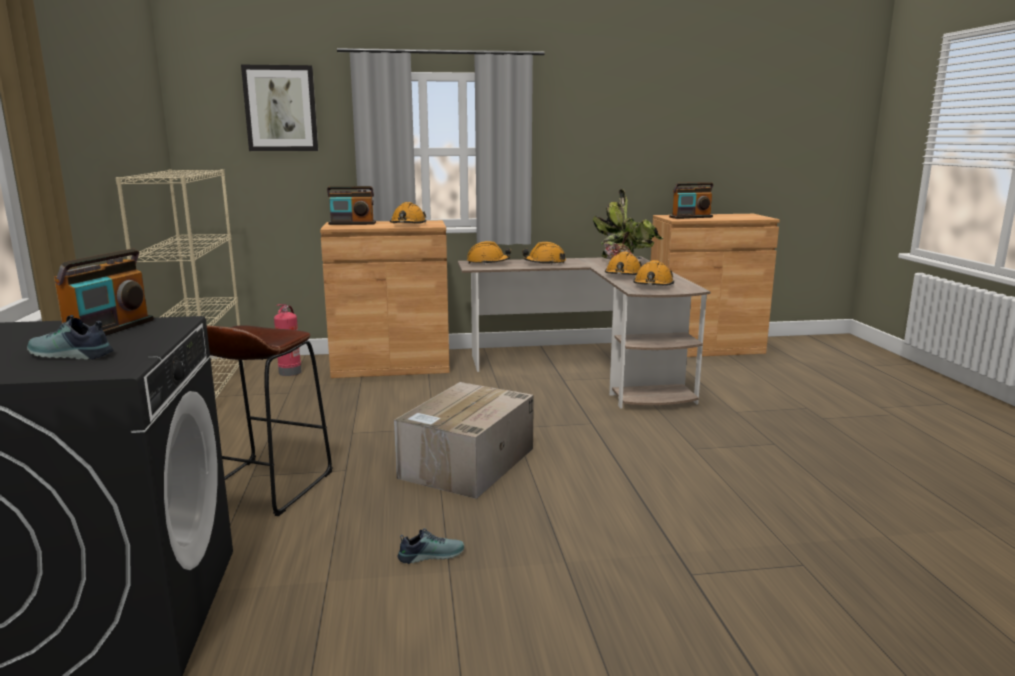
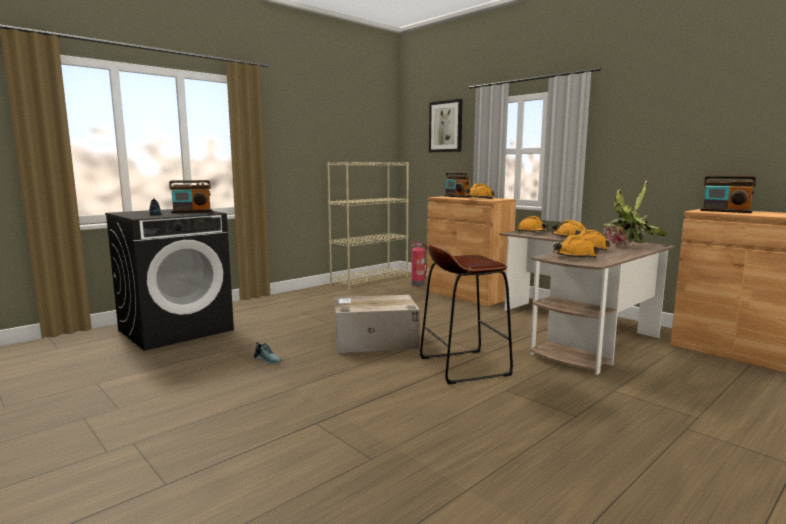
camera: 55 degrees right, 5 degrees down
brown stool [207,325,333,516] -> brown stool moved to [420,244,513,384]

